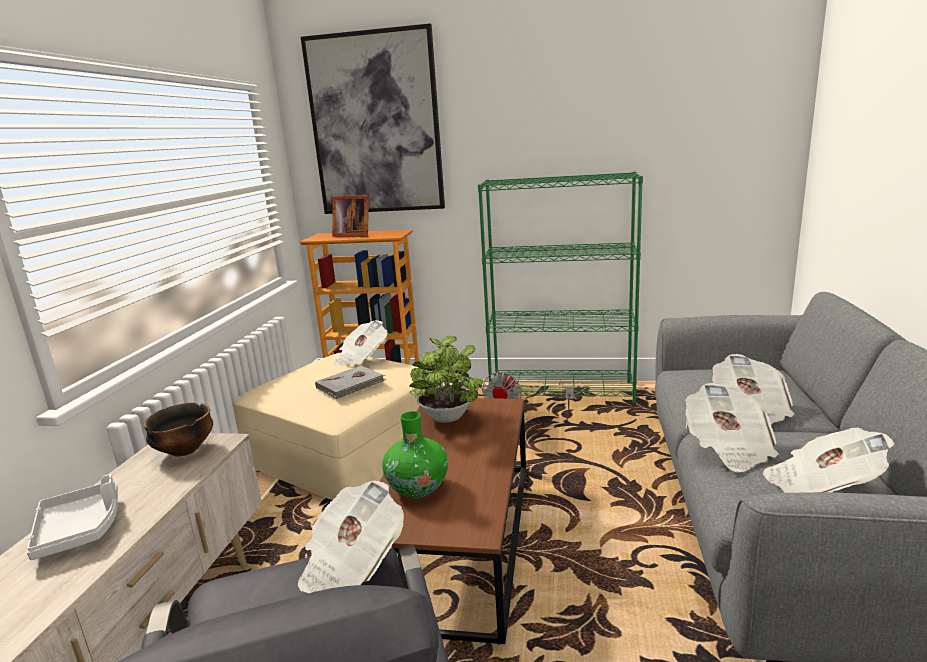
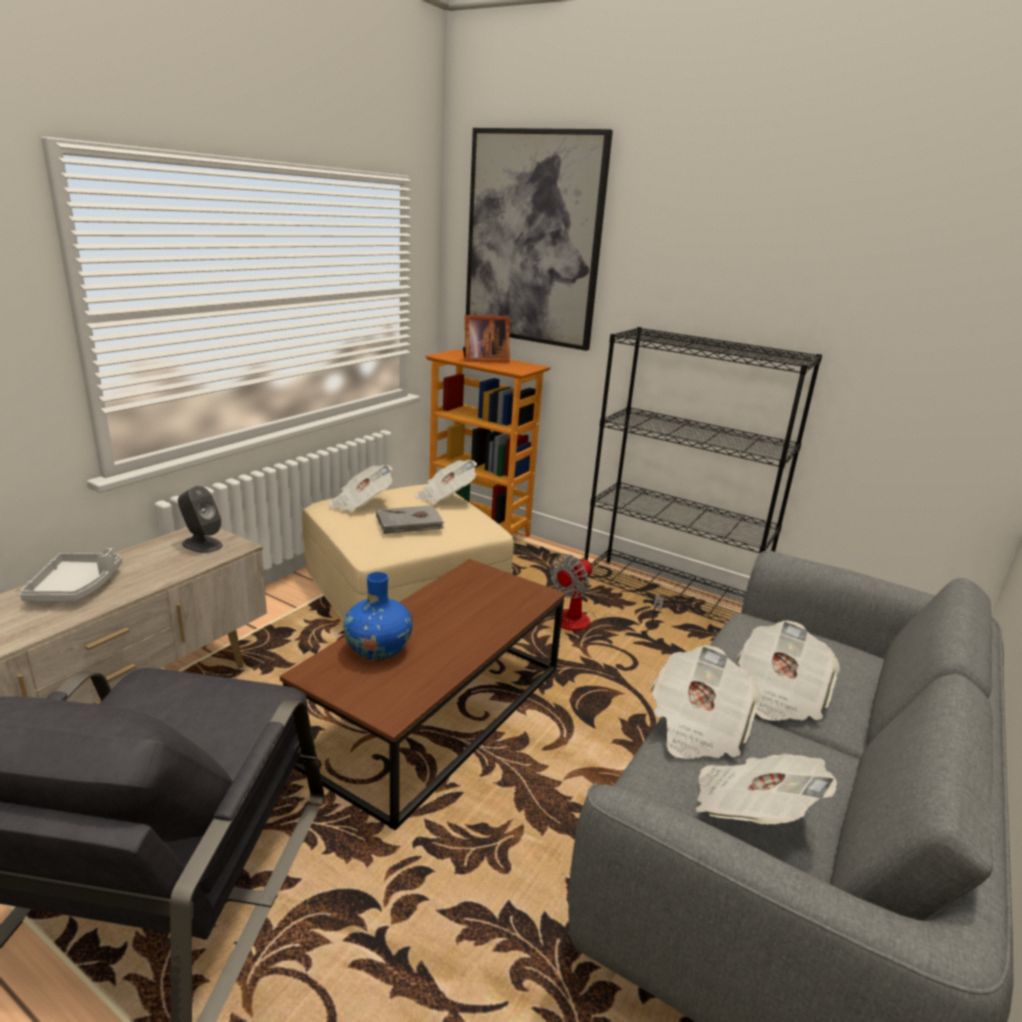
camera: 20 degrees right, 5 degrees up
bowl [143,402,213,457] -> grey speaker [178,486,223,553]
newspaper [297,481,404,593] -> newspaper moved to [329,465,393,512]
picture frame [332,195,369,237] -> picture frame turned 60 degrees counterclockwise [463,315,510,362]
green vase [382,411,448,498] -> blue vase [343,572,412,661]
potted plant [409,336,483,423] -> none
green bookcase [478,172,643,403] -> black bookcase [584,327,822,624]

